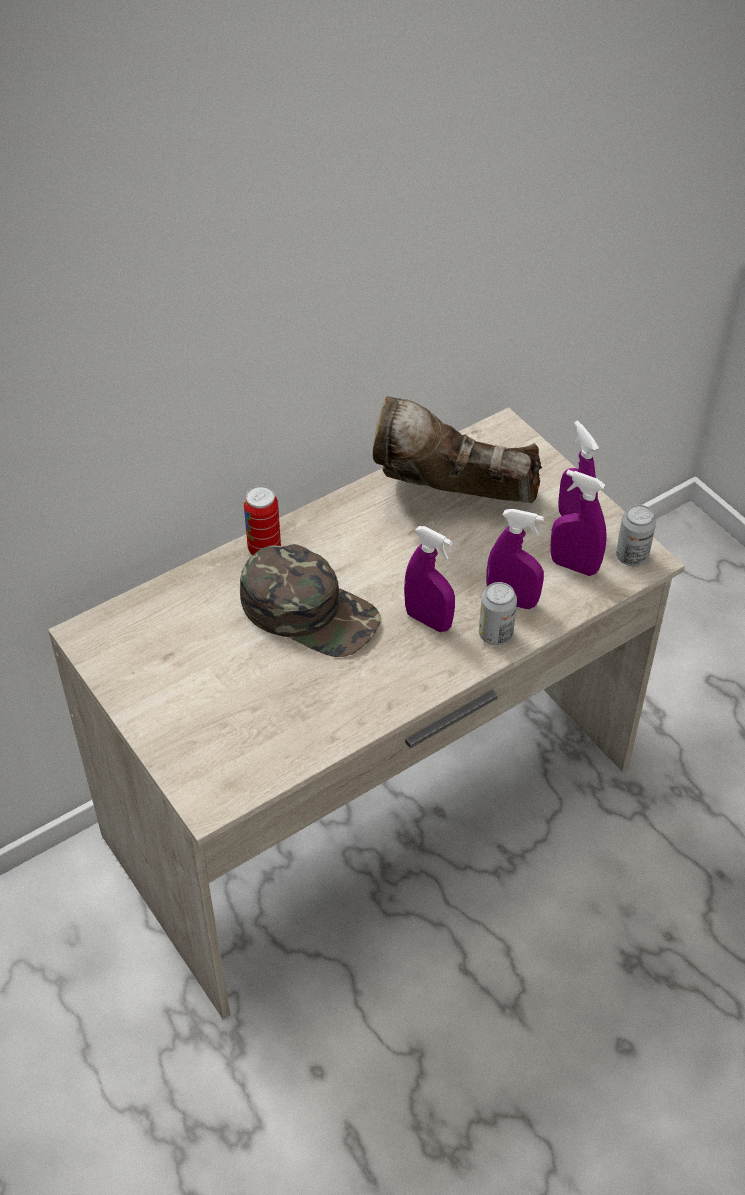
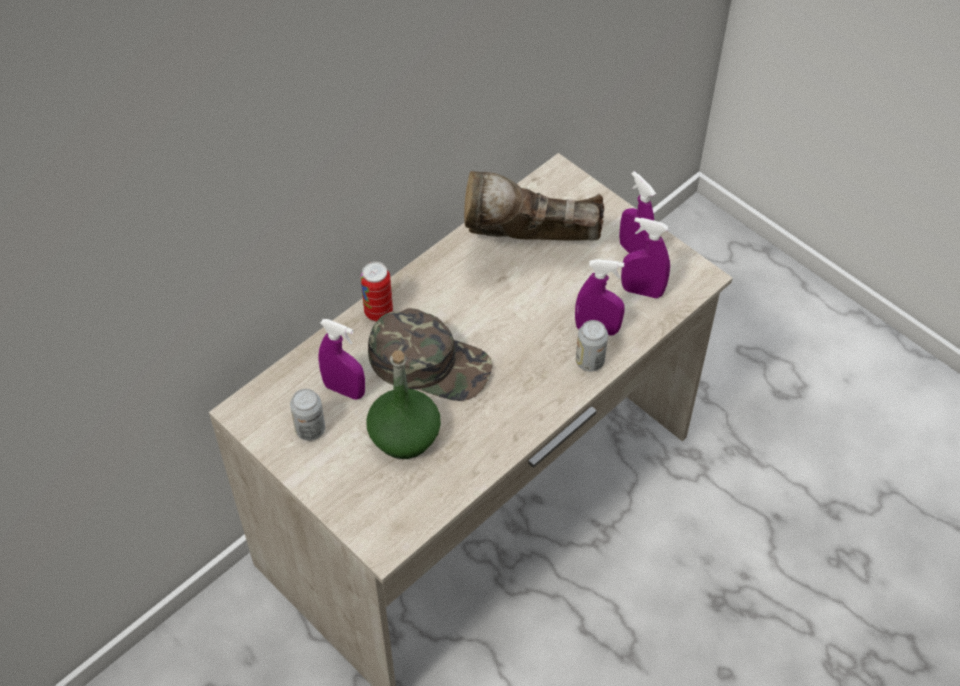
camera: 10 degrees left, 5 degrees up
purple spray bottle [404,526,455,632] -> purple spray bottle moved to [318,319,365,400]
can [616,505,656,566] -> can moved to [290,389,325,441]
none -> green bottle [366,350,441,459]

